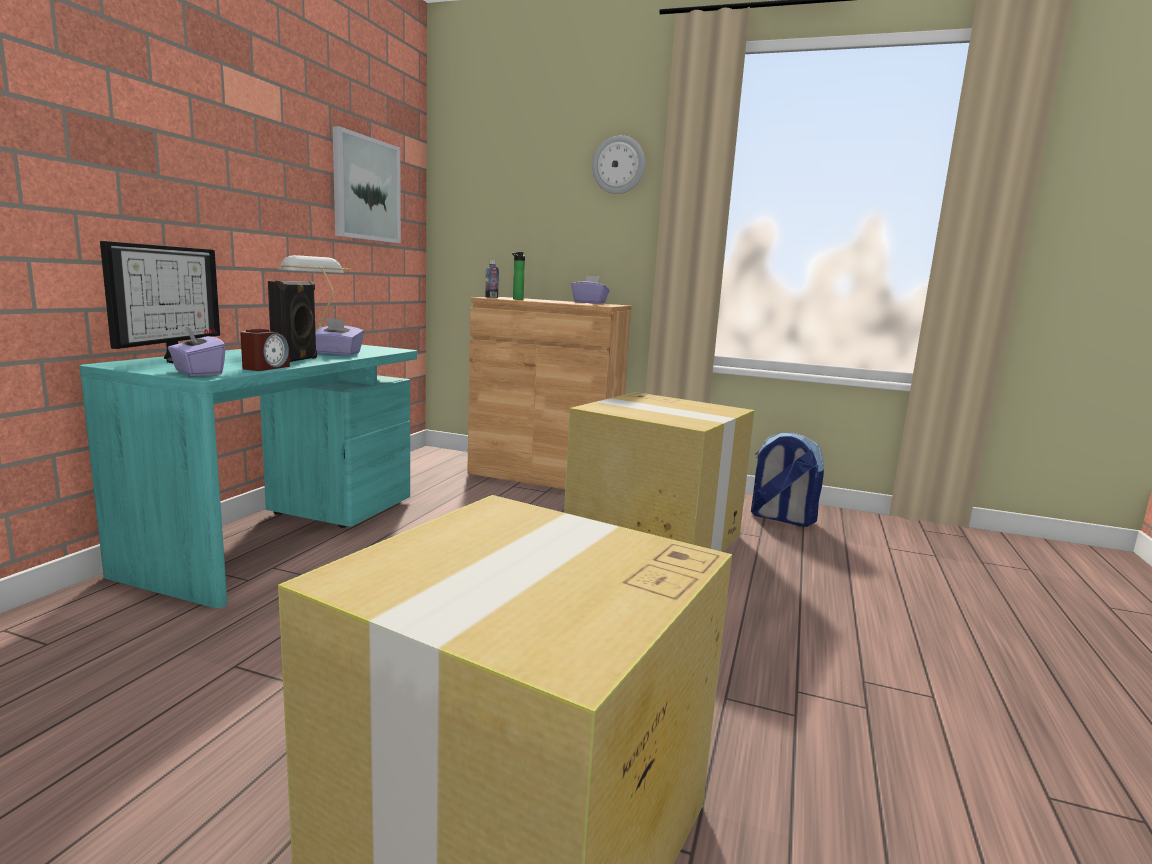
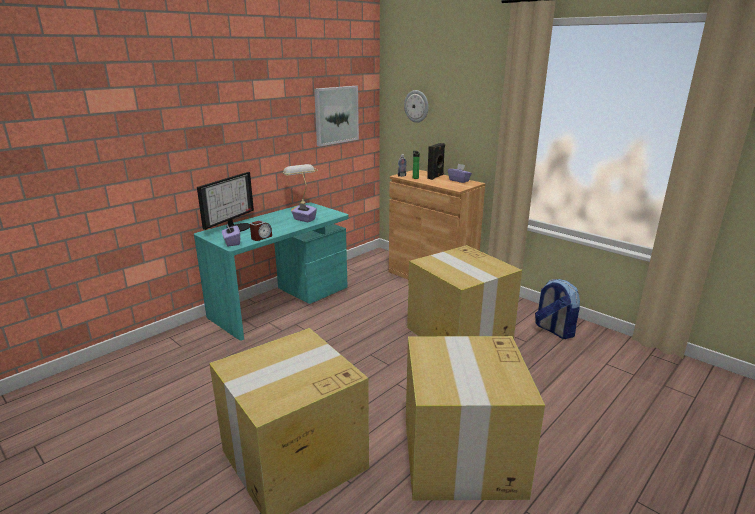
camera: 25 degrees right, 10 degrees up
black speaker [268,281,317,362] -> black speaker moved to [427,143,445,180]
wall clock [592,135,645,194] -> wall clock moved to [404,90,429,123]
none -> cardboard box [406,336,545,500]

